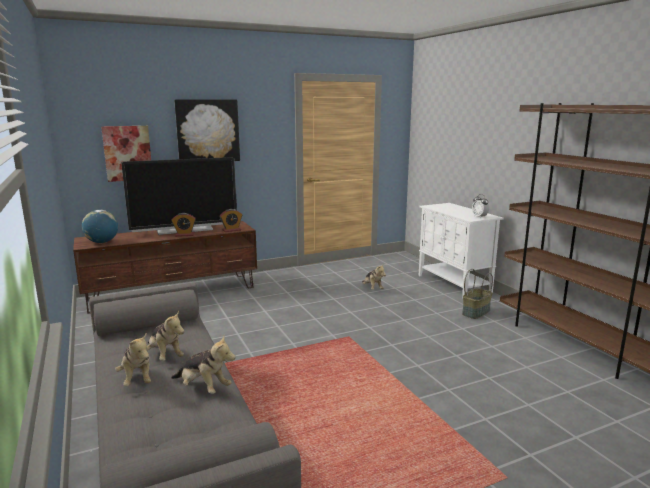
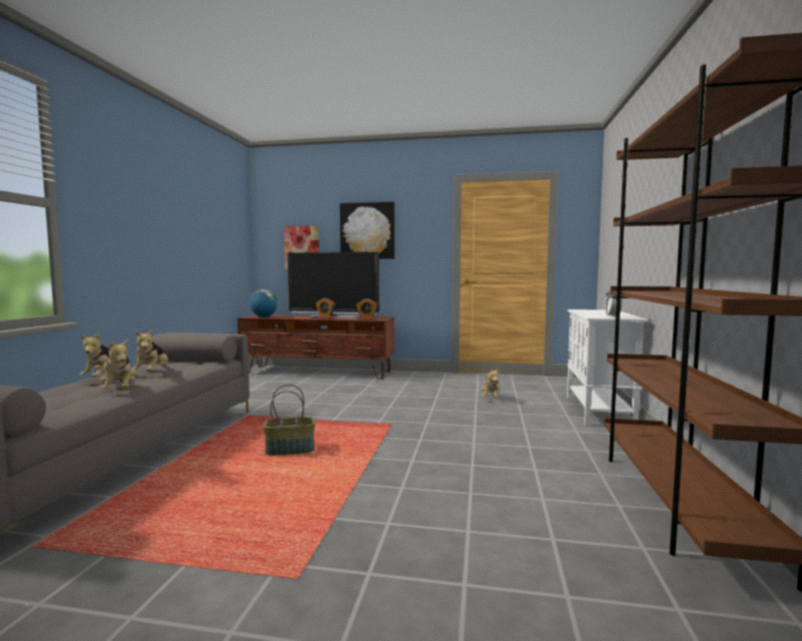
camera: 35 degrees right, 10 degrees down
basket [462,269,493,319] -> basket moved to [263,384,315,455]

